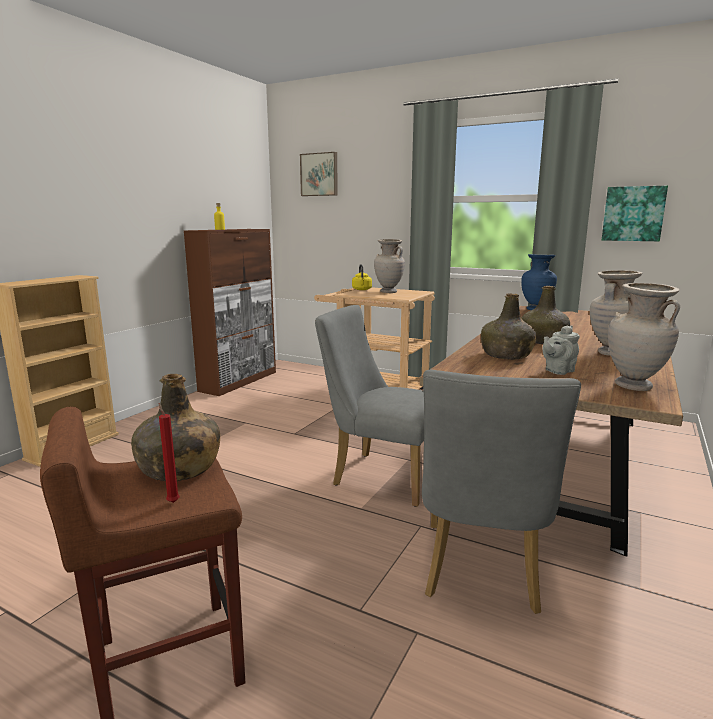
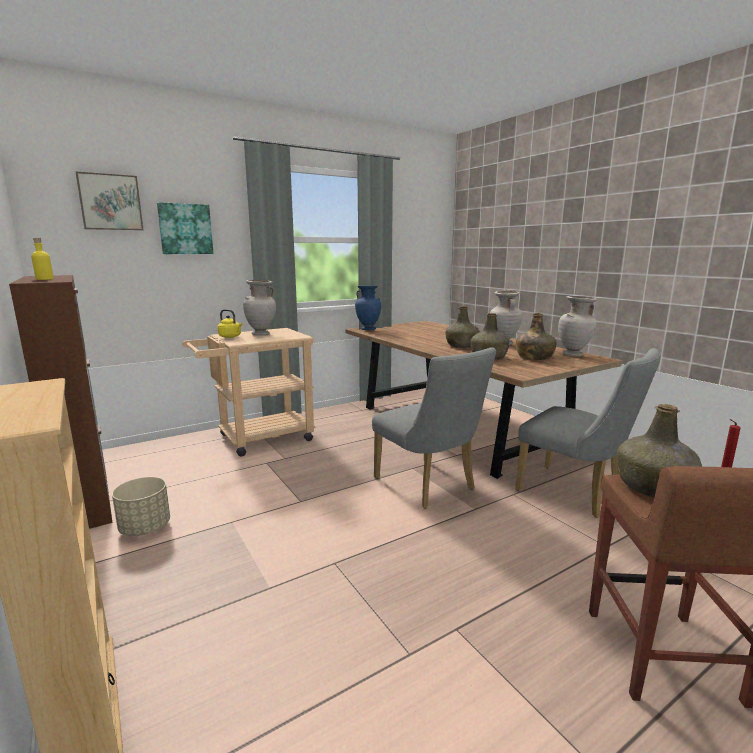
camera: 60 degrees left, 0 degrees up
grey chair [315,305,424,507] -> grey chair turned 90 degrees counterclockwise [372,347,496,509]
grey teapot [542,325,580,375] -> green bottle [516,313,557,360]
picture [602,186,668,241] -> picture moved to [157,202,213,254]
none -> beige planter [112,477,170,536]

